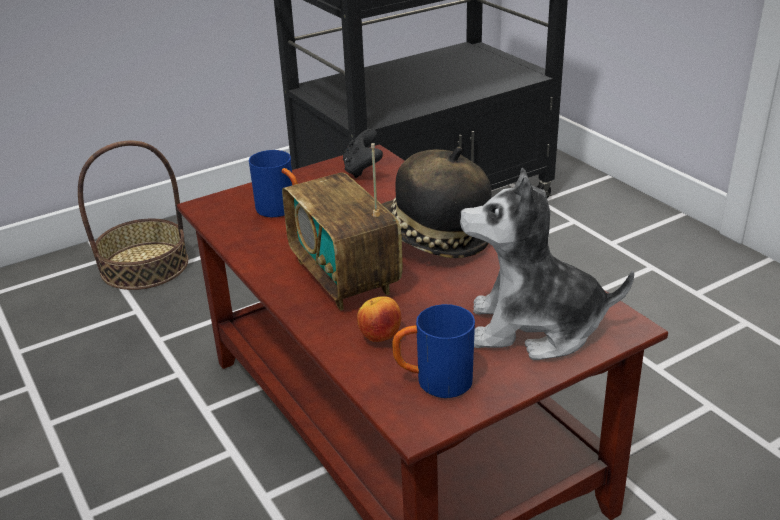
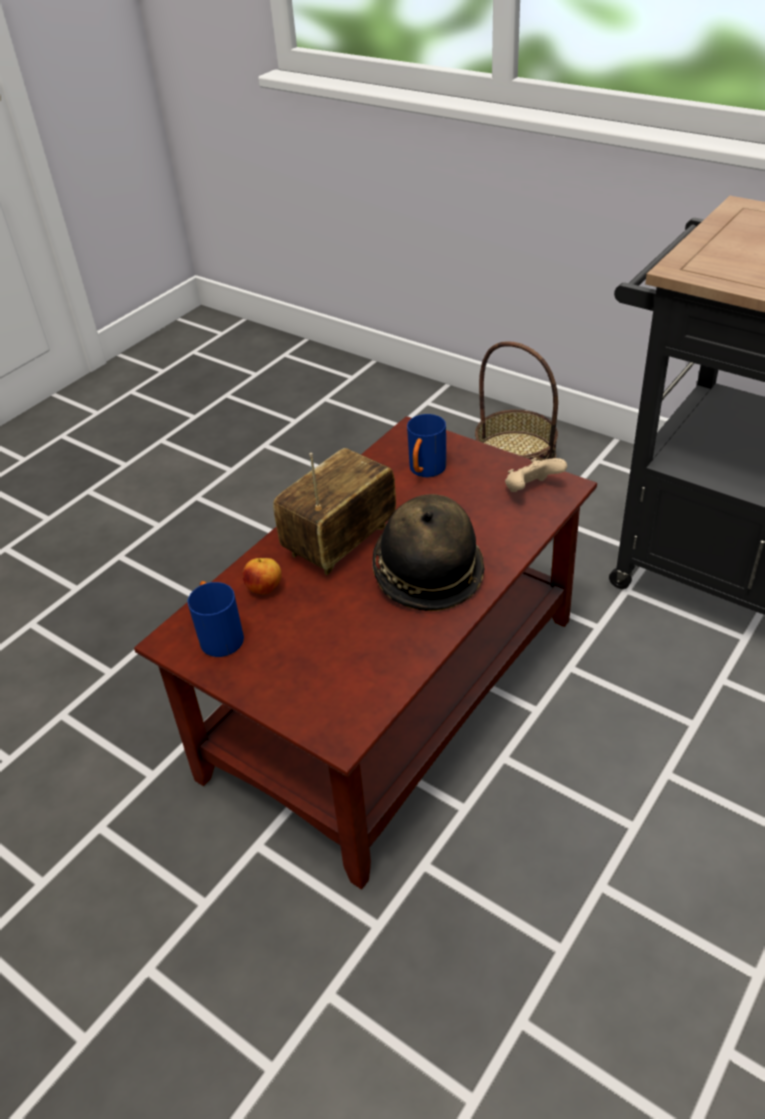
camera: 70 degrees right, 10 degrees up
black game controller [343,129,383,178] -> beige game controller [505,458,567,492]
plush toy [460,168,634,360] -> none

